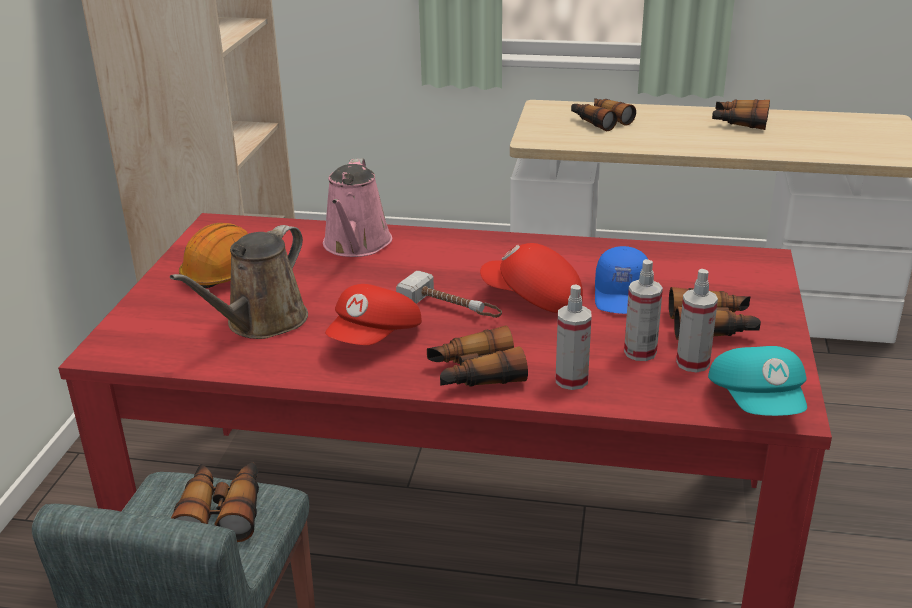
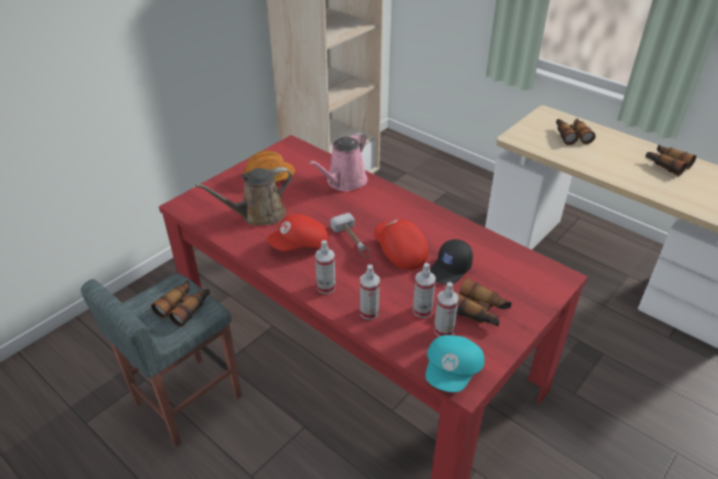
camera: 30 degrees right, 10 degrees up
binoculars [427,325,528,387] -> spray bottle [315,240,336,294]
blue cap [595,246,648,314] -> black cap [430,239,473,285]

